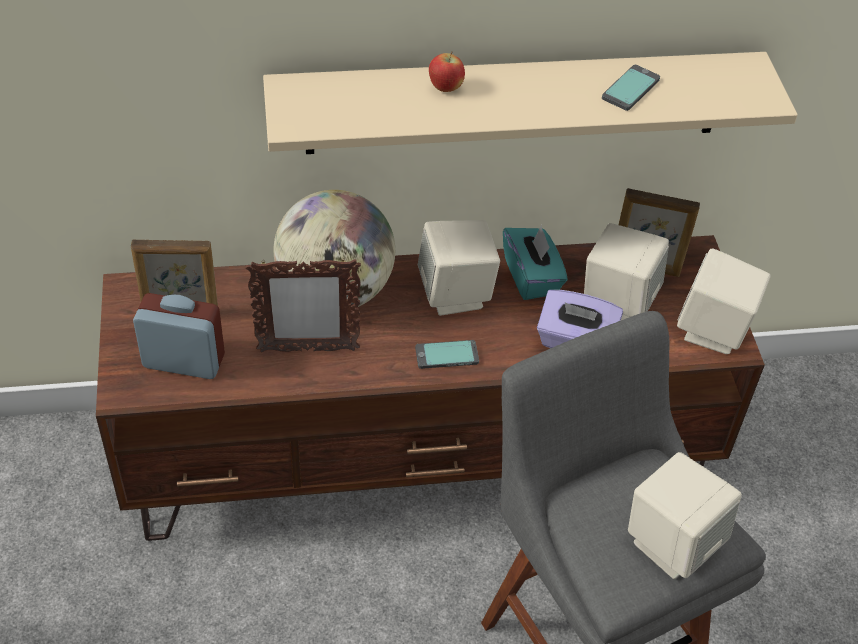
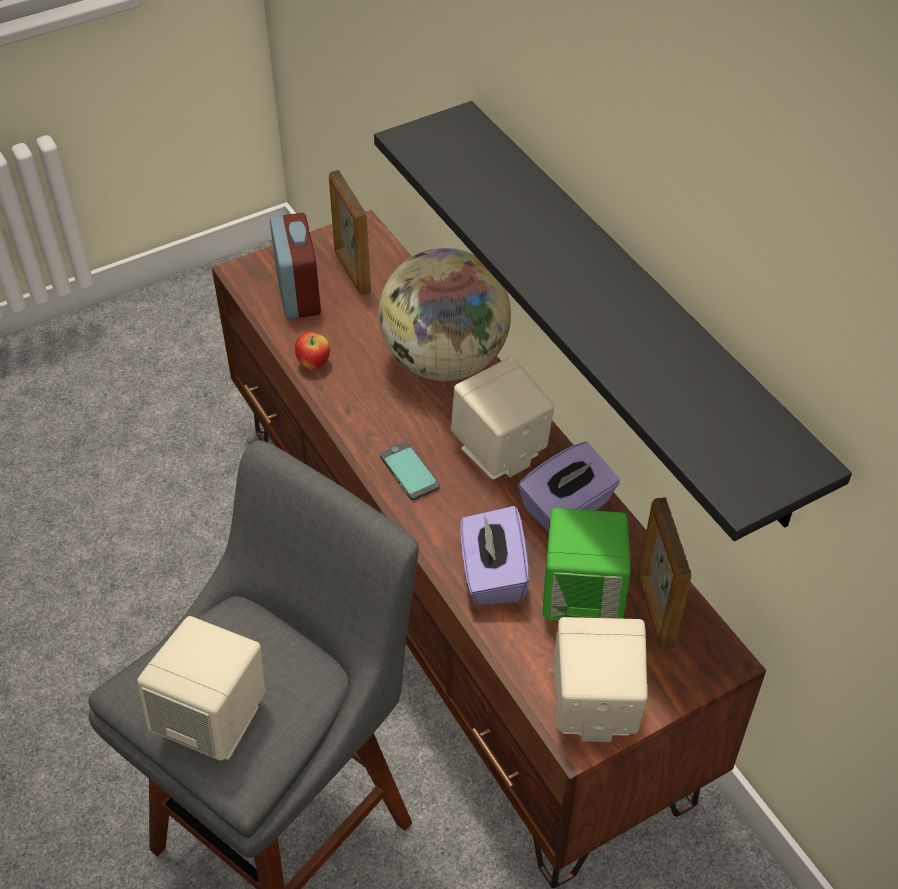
camera: 70 degrees right, 0 degrees up
picture frame [246,259,361,352] -> none
beige shelf [263,52,798,154] -> black shelf [374,101,852,541]
apple [429,52,465,92] -> apple moved to [295,332,330,369]
turquoise tissue box [503,225,568,300] -> purple tissue box [518,442,620,532]
beige speaker [584,223,669,320] -> green speaker [543,508,631,621]
phone [602,65,660,111] -> none

